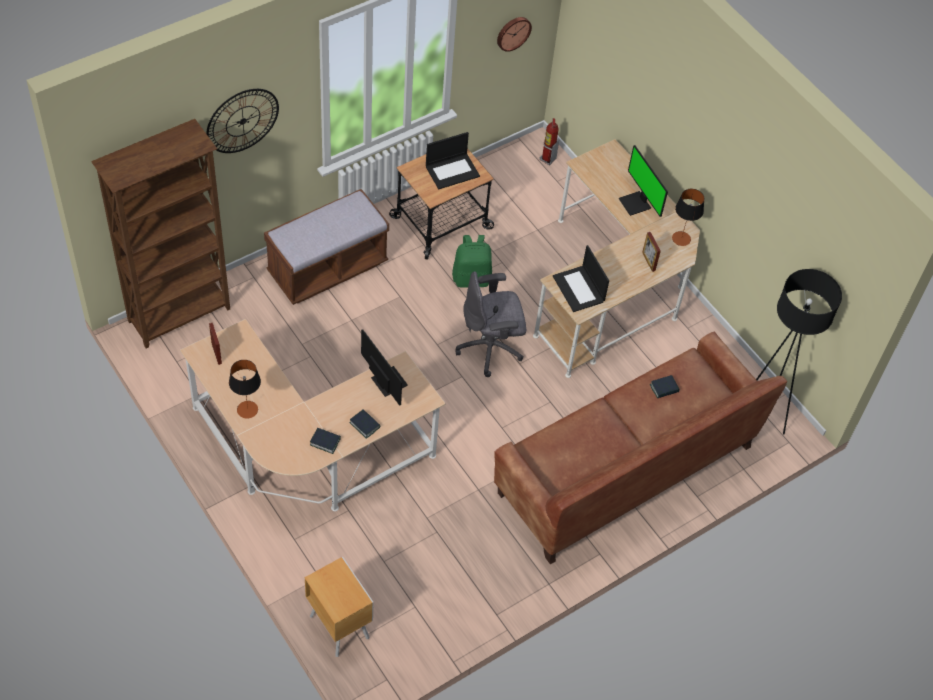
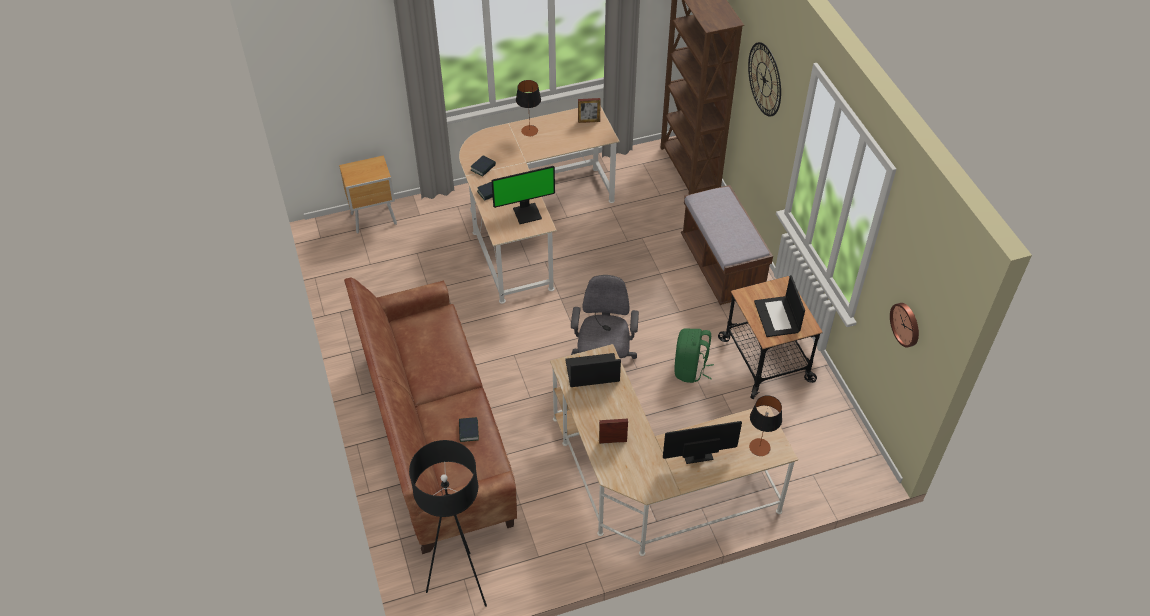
camera: 110 degrees right, 5 degrees down
fire extinguisher [540,118,559,165] -> none
table lamp [672,189,704,246] -> table lamp moved to [749,395,782,456]

